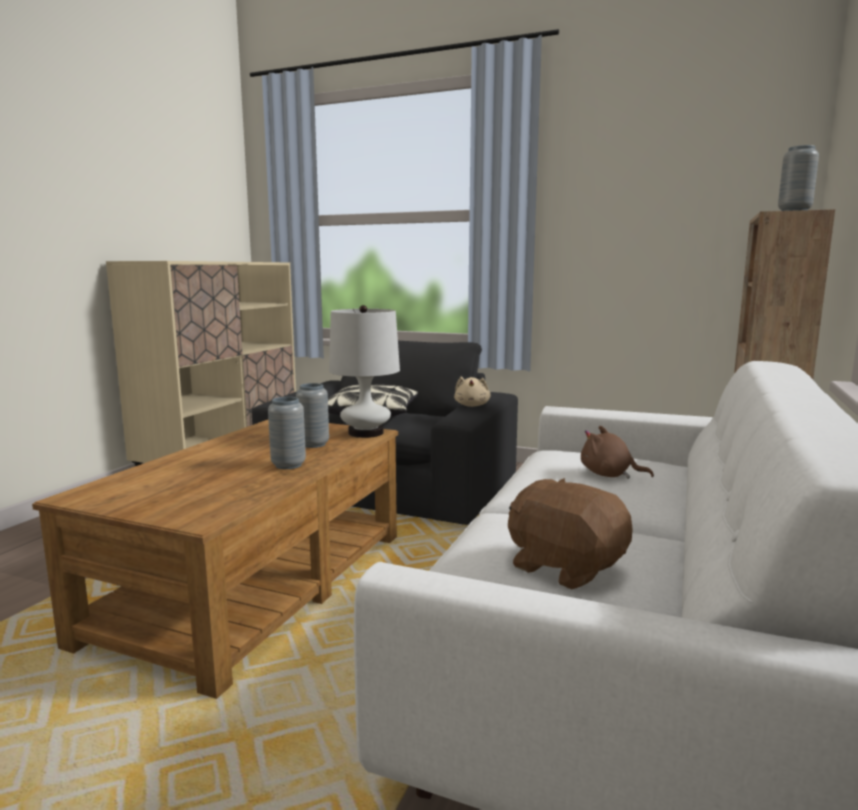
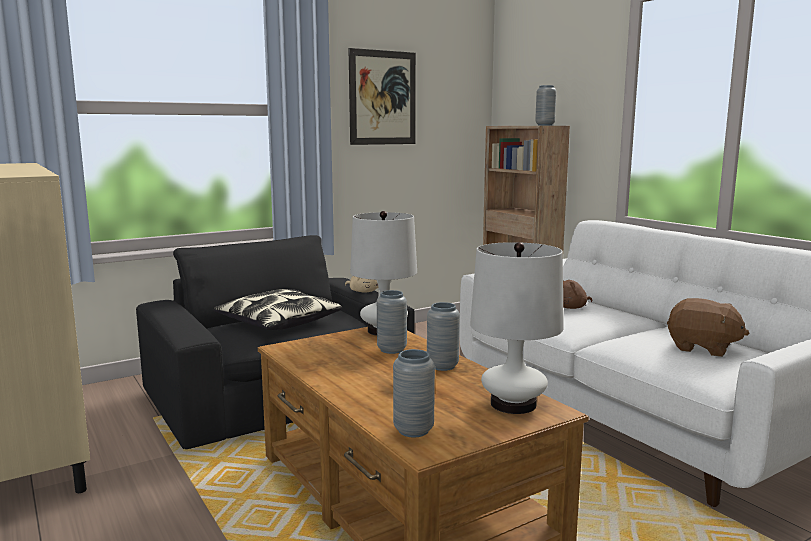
camera: 55 degrees left, 0 degrees up
brown plush toy [508,478,633,590] -> brown plush toy turned 135 degrees counterclockwise [667,298,749,357]
none -> picture [348,48,416,145]
none -> grey vase [393,349,435,437]
none -> white table lamp [470,242,564,414]

